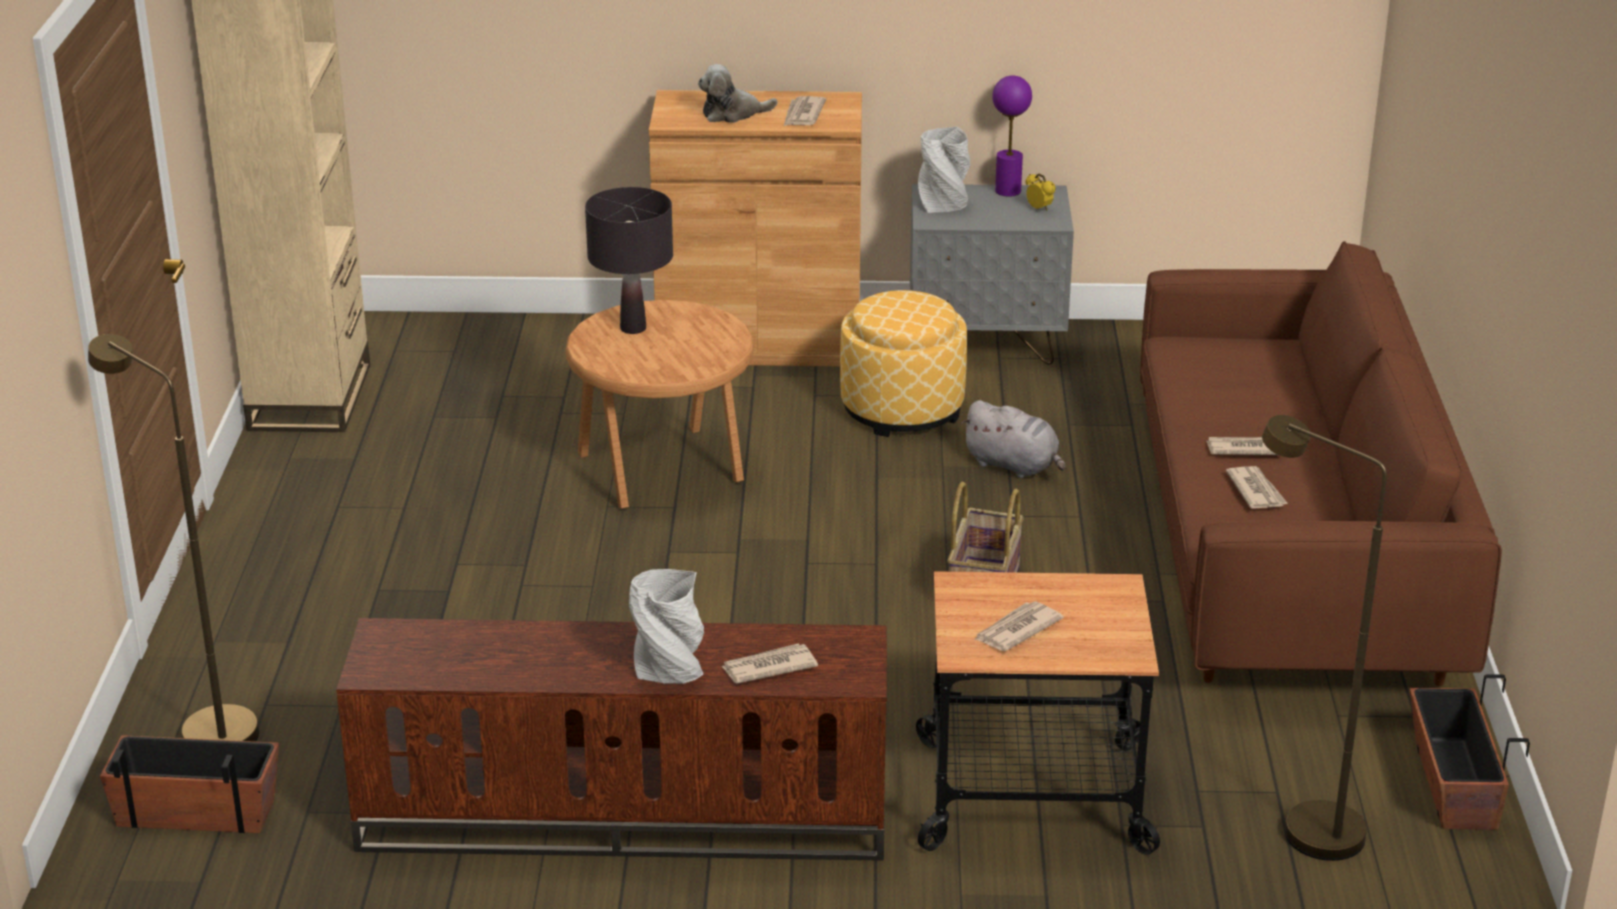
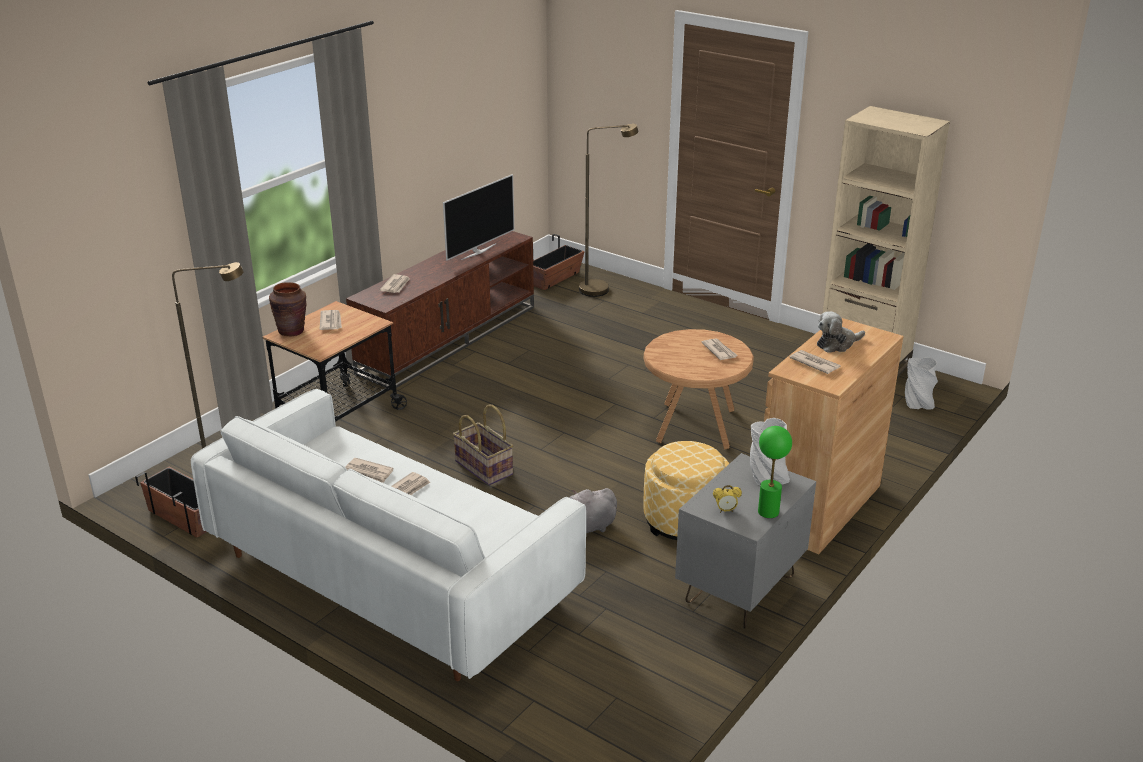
camera: 125 degrees right, 0 degrees up
black table lamp [585,187,673,334] -> newspaper [702,339,738,360]
grey vase [629,569,704,684] -> grey vase moved to [905,357,938,410]
plush toy [698,64,778,123] -> plush toy turned 135 degrees counterclockwise [817,311,865,353]
purple table lamp [992,75,1032,197] -> green table lamp [758,426,792,518]
brown sofa [1140,241,1502,686] -> white sofa [191,389,586,681]
none -> brown vase [269,282,307,336]
none -> television [443,174,514,261]

